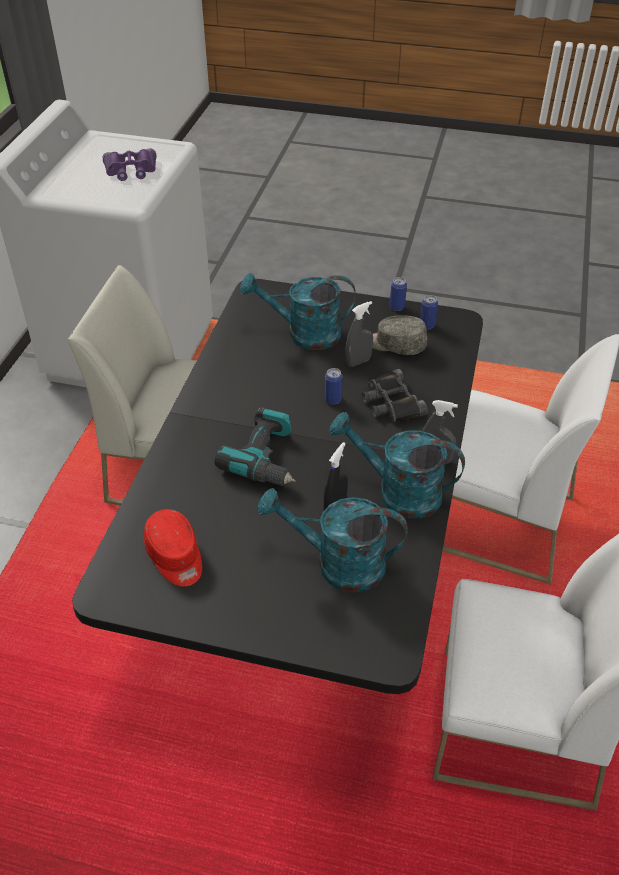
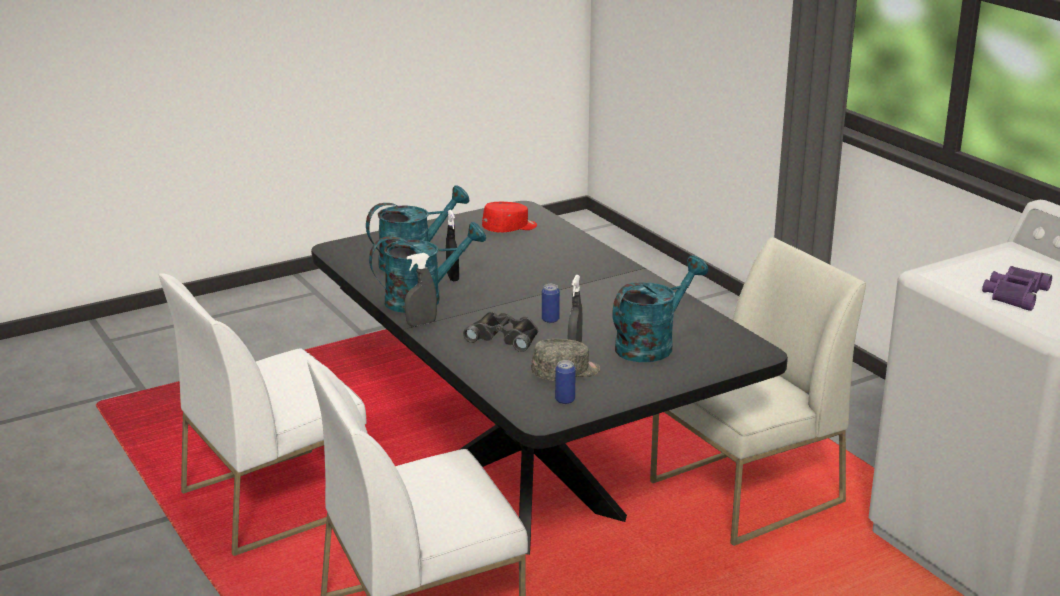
camera: 135 degrees right, 20 degrees down
red cap [144,509,202,587] -> red cap turned 135 degrees clockwise [482,202,537,233]
power drill [214,407,296,486] -> none
can [390,277,407,311] -> none

